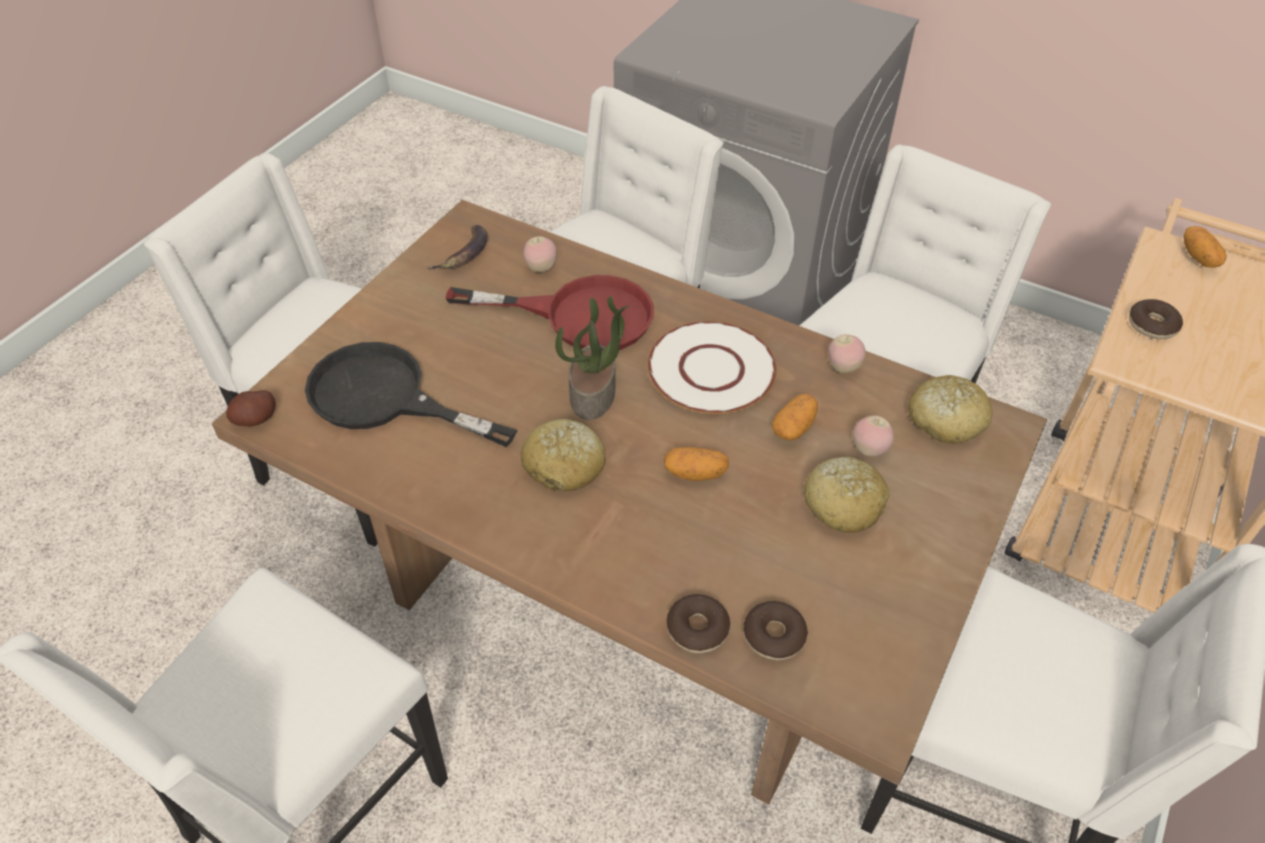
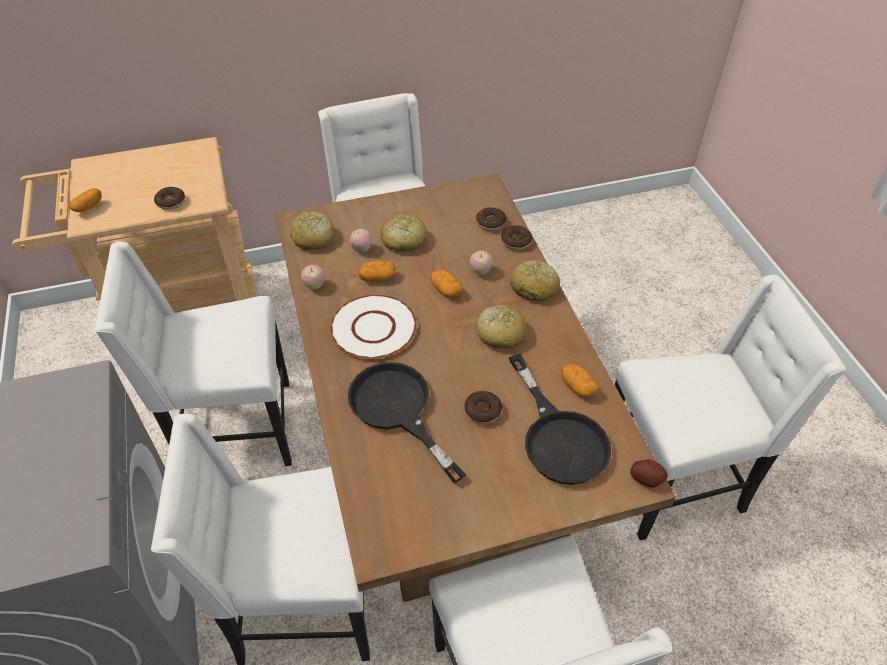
camera: 135 degrees left, 0 degrees up
banana [428,225,488,270] -> none
red frying pan [445,275,654,350] -> black frying pan [348,362,466,484]
apple [523,236,557,272] -> apple moved to [470,251,493,275]
potted plant [555,296,631,420] -> none
none -> donut [464,391,502,424]
none -> bread [510,260,560,301]
none -> potato [561,364,598,397]

